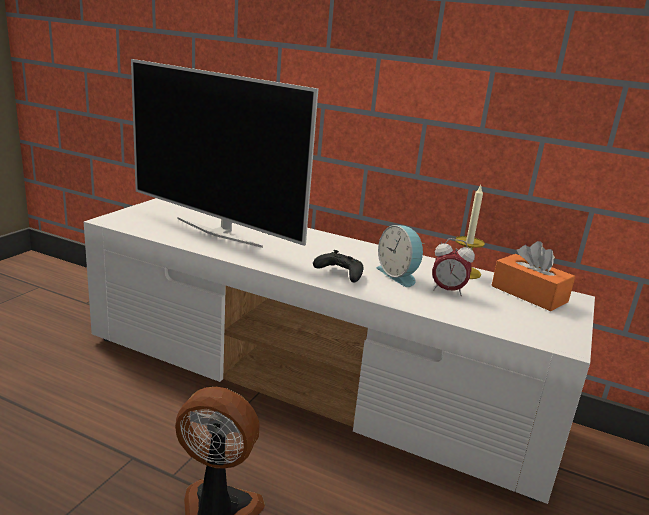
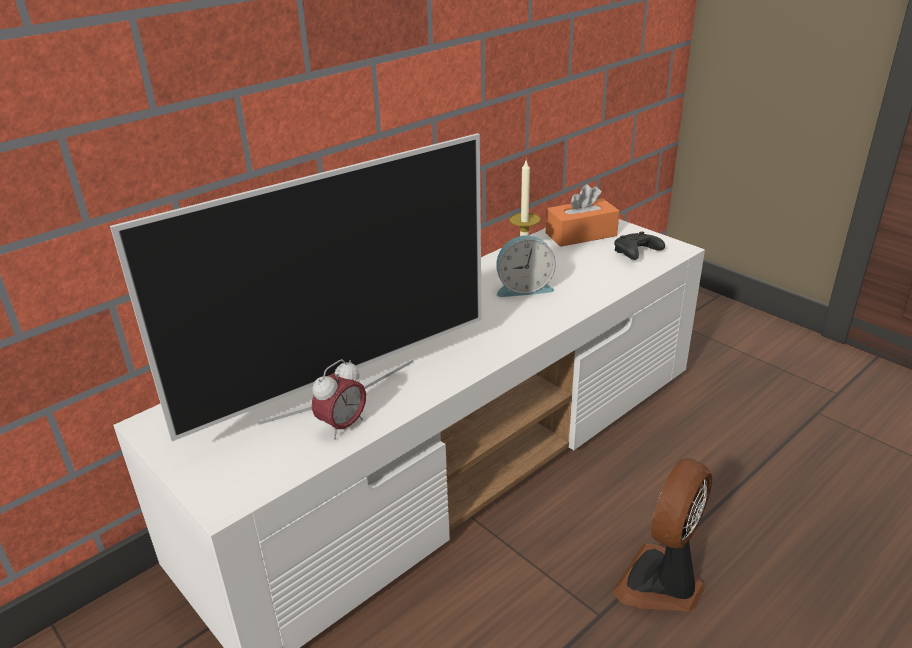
camera: 65 degrees left, 10 degrees up
black game controller [313,250,363,283] -> black game controller moved to [614,232,665,260]
alarm clock [432,238,475,296] -> alarm clock moved to [312,359,366,439]

